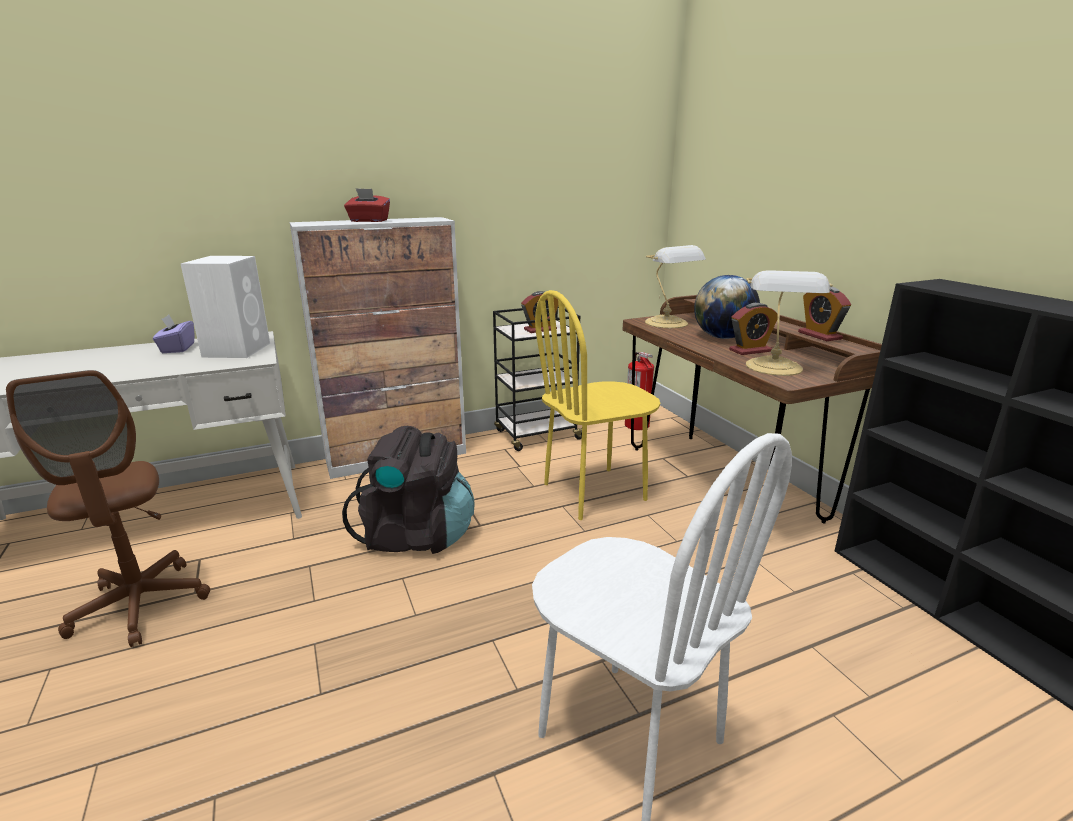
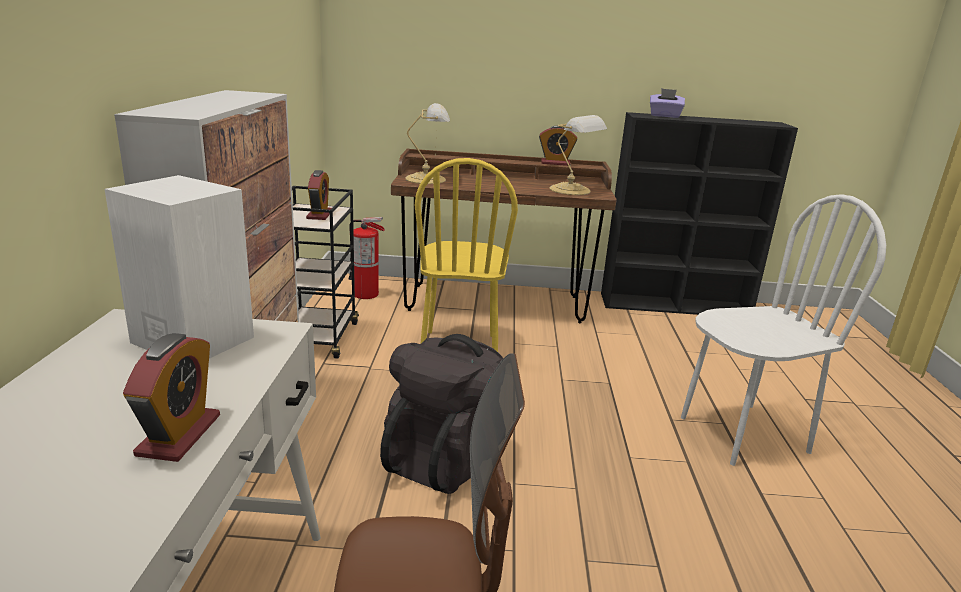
camera: 65 degrees left, 0 degrees up
purple tissue box [153,315,194,353] -> purple tissue box moved to [650,88,685,118]
red tissue box [344,188,390,222] -> none
globe [694,275,760,339] -> none
alarm clock [729,303,778,355] -> alarm clock moved to [123,333,220,462]

